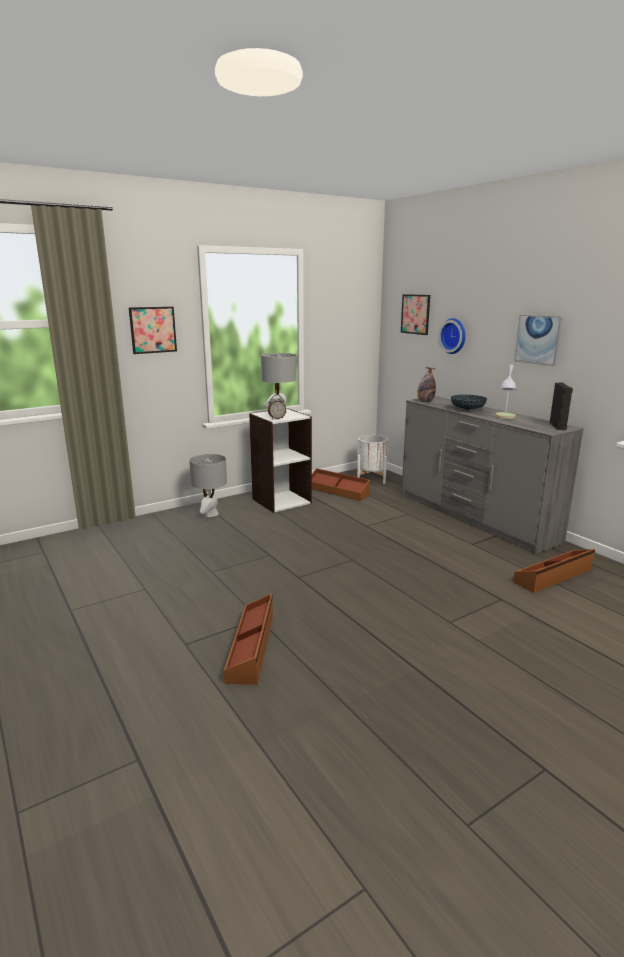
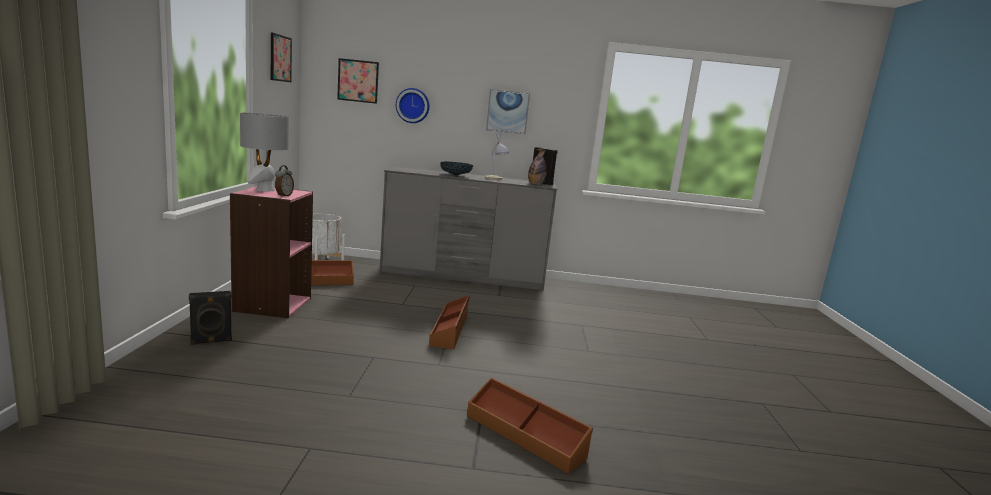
camera: 55 degrees left, 5 degrees down
picture [129,307,177,354] -> picture moved to [271,32,292,82]
grey table lamp [189,454,227,517] -> black speaker [189,291,232,345]
white bookcase [249,408,312,513] -> pink bookcase [230,186,313,318]
bottle [417,367,436,402] -> bottle moved to [528,149,547,185]
brown storage box [513,549,595,593] -> brown storage box moved to [429,295,470,349]

